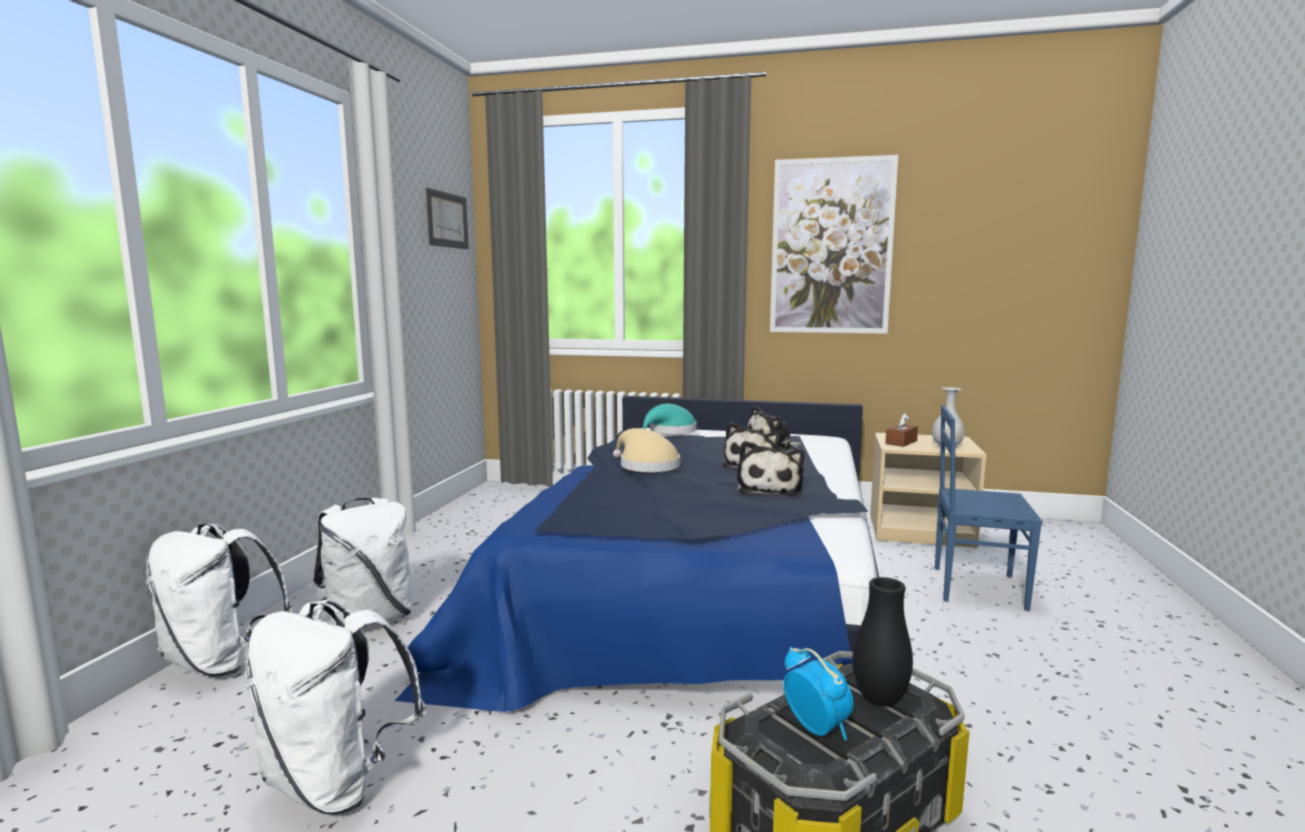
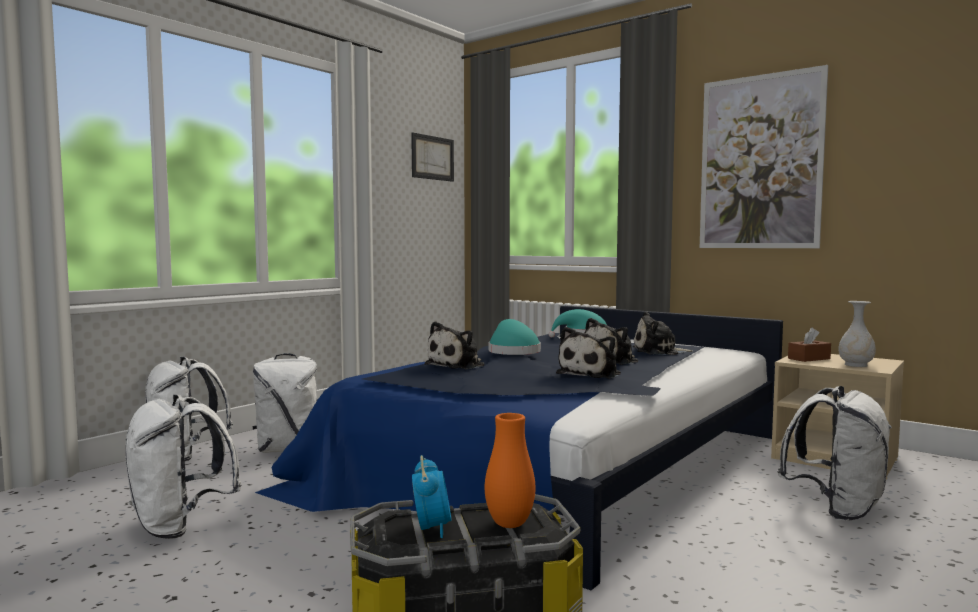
camera: 25 degrees right, 5 degrees down
beige hat [613,428,680,472] -> turquoise hat [489,319,541,355]
black vase [852,577,913,706] -> orange vase [485,413,535,528]
blue chair [935,405,1043,611] -> white backpack [777,386,892,521]
none -> plush toy [425,321,484,369]

